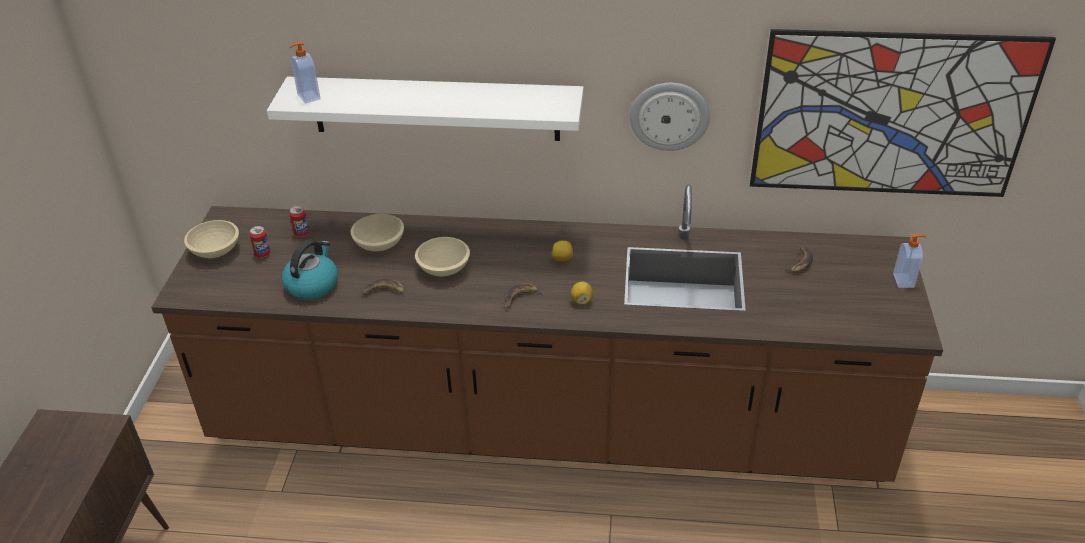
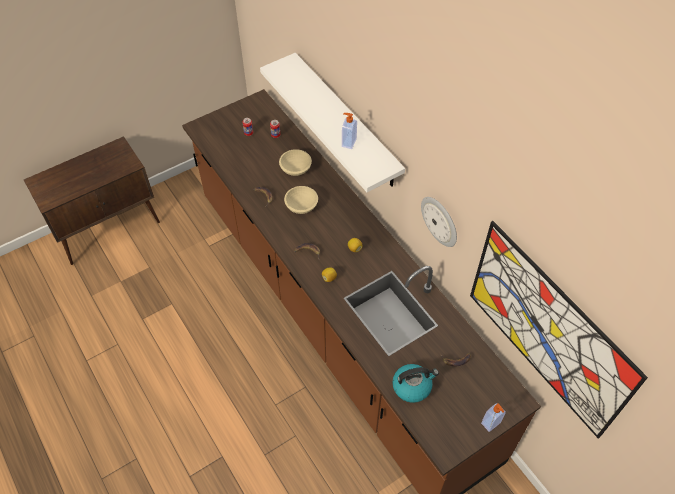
camera: 50 degrees right, 15 degrees up
beige bowl [184,220,239,258] -> none
kettle [282,239,338,300] -> kettle moved to [392,364,439,403]
soap dispenser [289,42,321,103] -> soap dispenser moved to [342,113,357,149]

